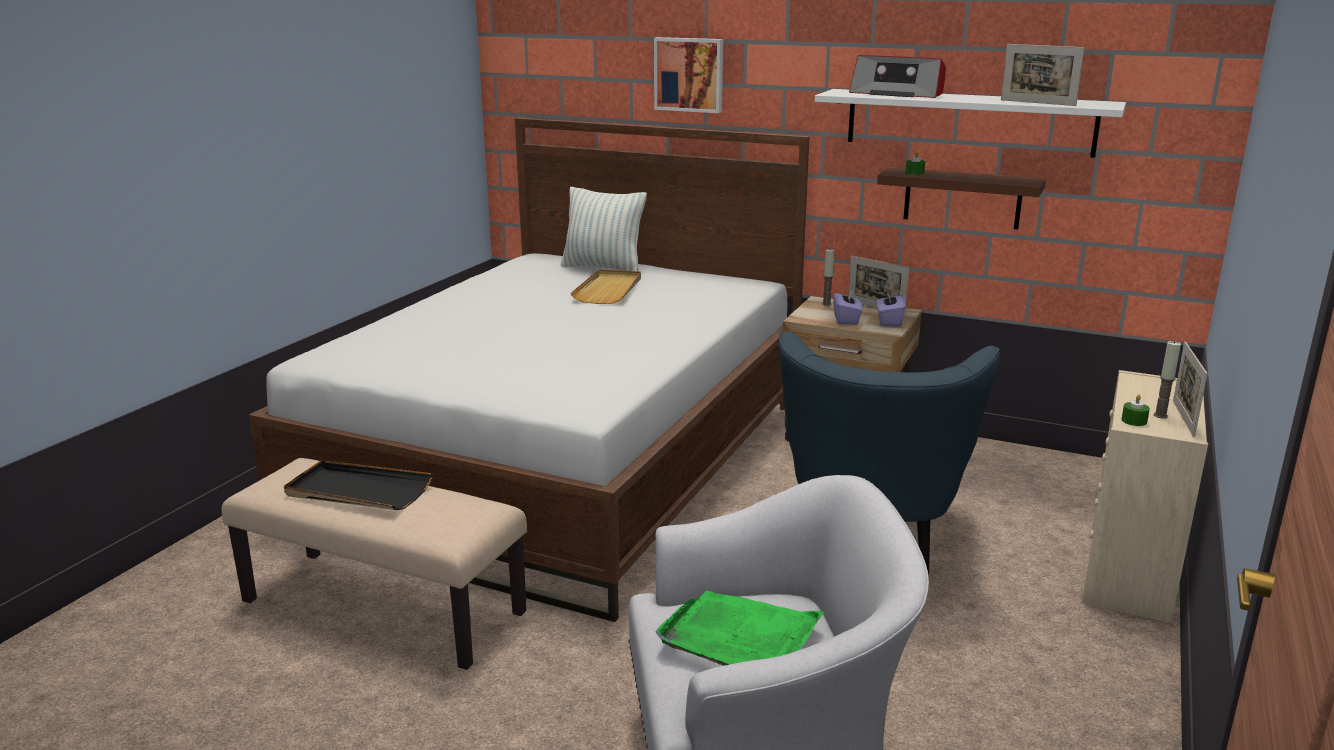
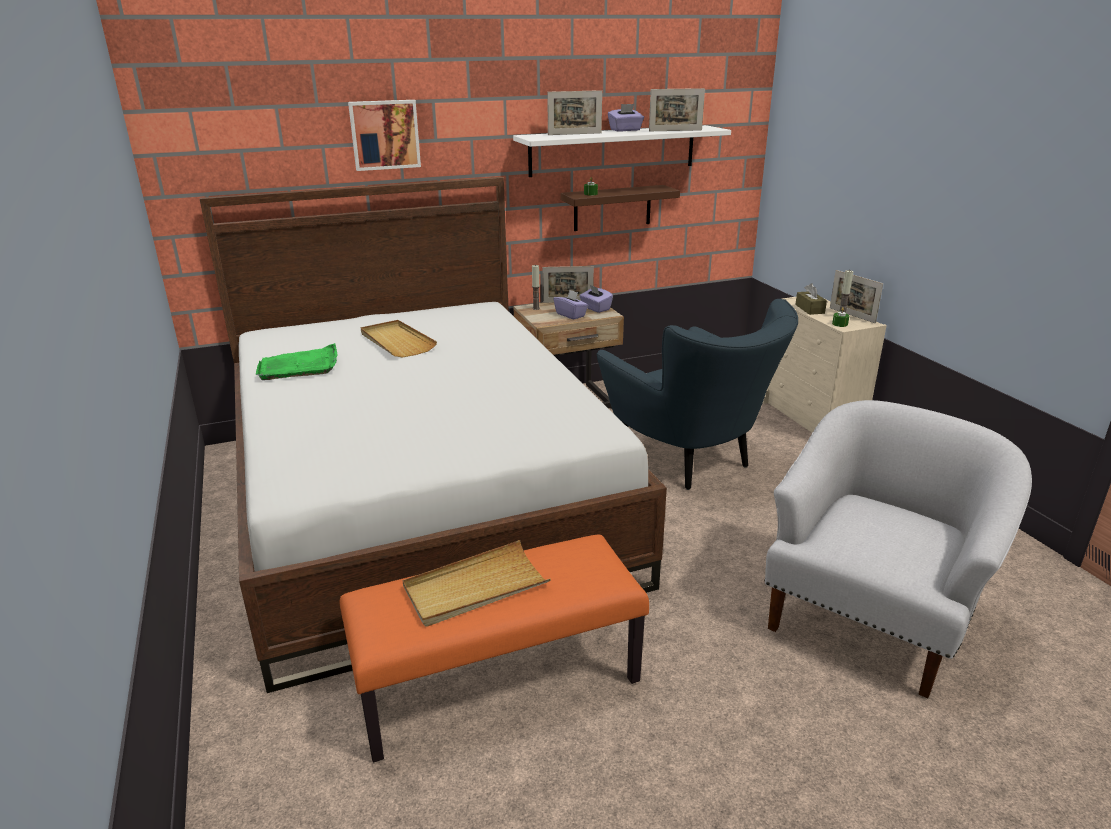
camera: 45 degrees left, 5 degrees up
beige bench [221,458,527,670] -> orange bench [339,535,649,762]
black tray [284,460,433,510] -> beige tray [403,540,551,626]
pillow [561,187,647,271] -> none
green tray [655,591,824,666] -> green tray moved to [256,343,337,380]
radio [849,55,946,98] -> picture frame [547,90,602,135]
none -> purple tissue box [608,104,644,132]
none -> brown tissue box [795,283,827,315]

